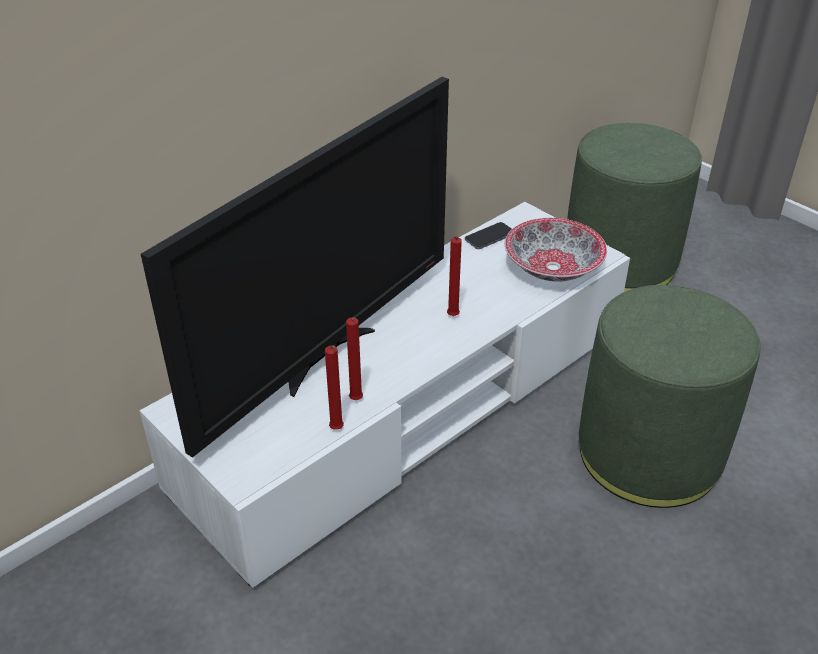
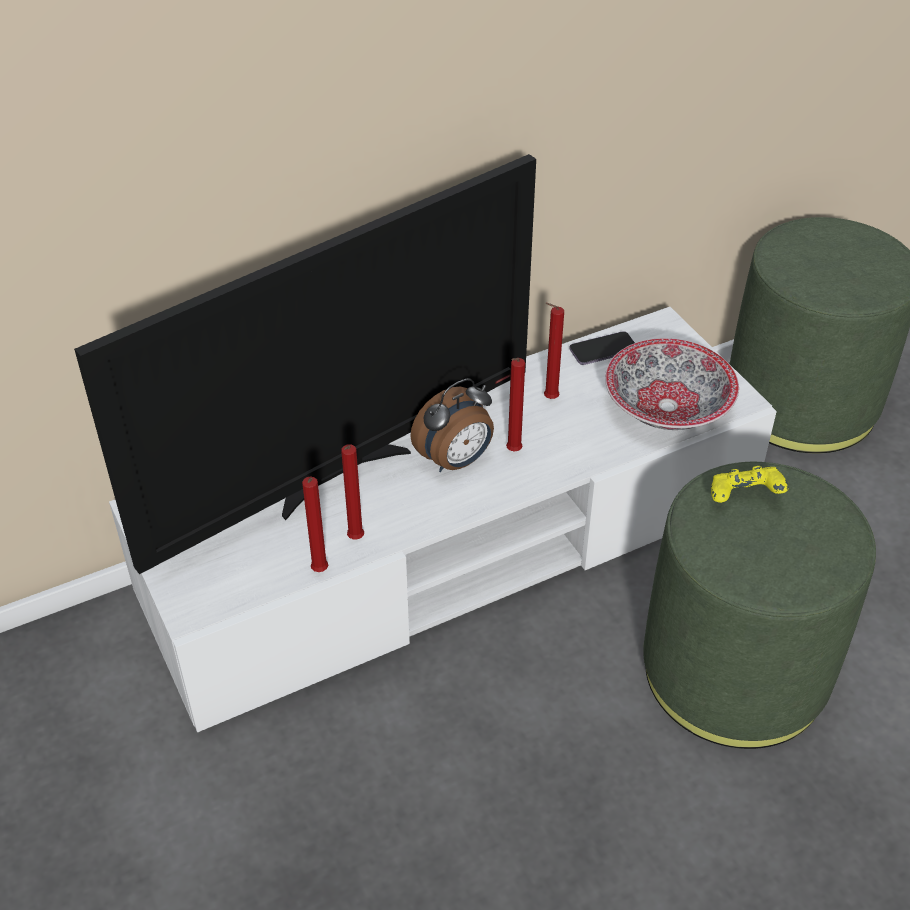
camera: 15 degrees right, 5 degrees up
none -> alarm clock [410,379,494,472]
none -> red candle [544,303,564,399]
none -> yellow game controller [711,466,788,503]

